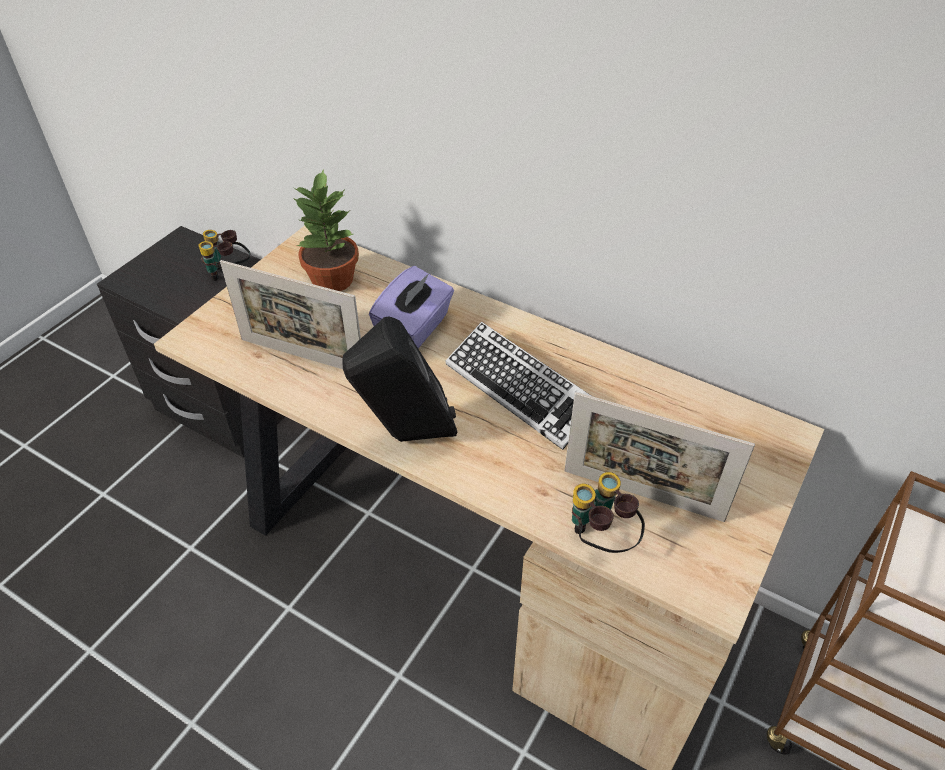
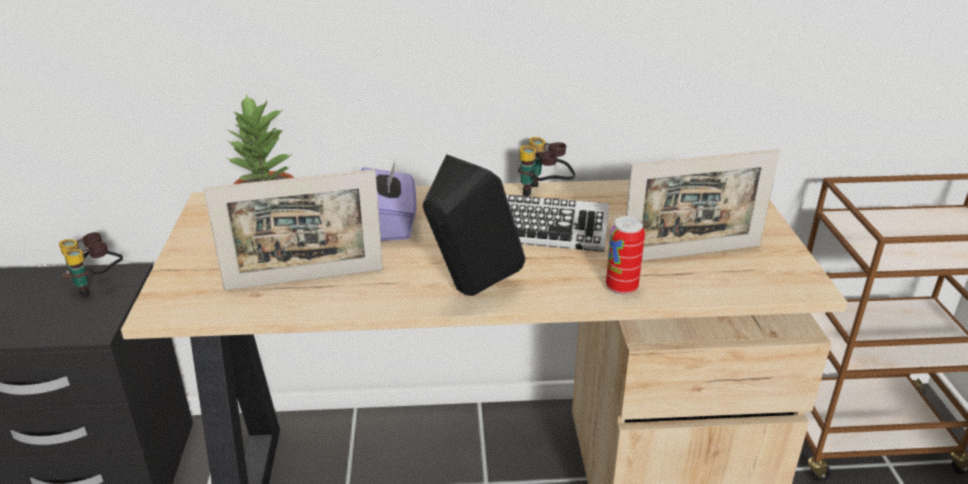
camera: 35 degrees left, 15 degrees down
binoculars [572,472,645,553] -> binoculars moved to [518,137,575,196]
none -> can [606,216,645,295]

